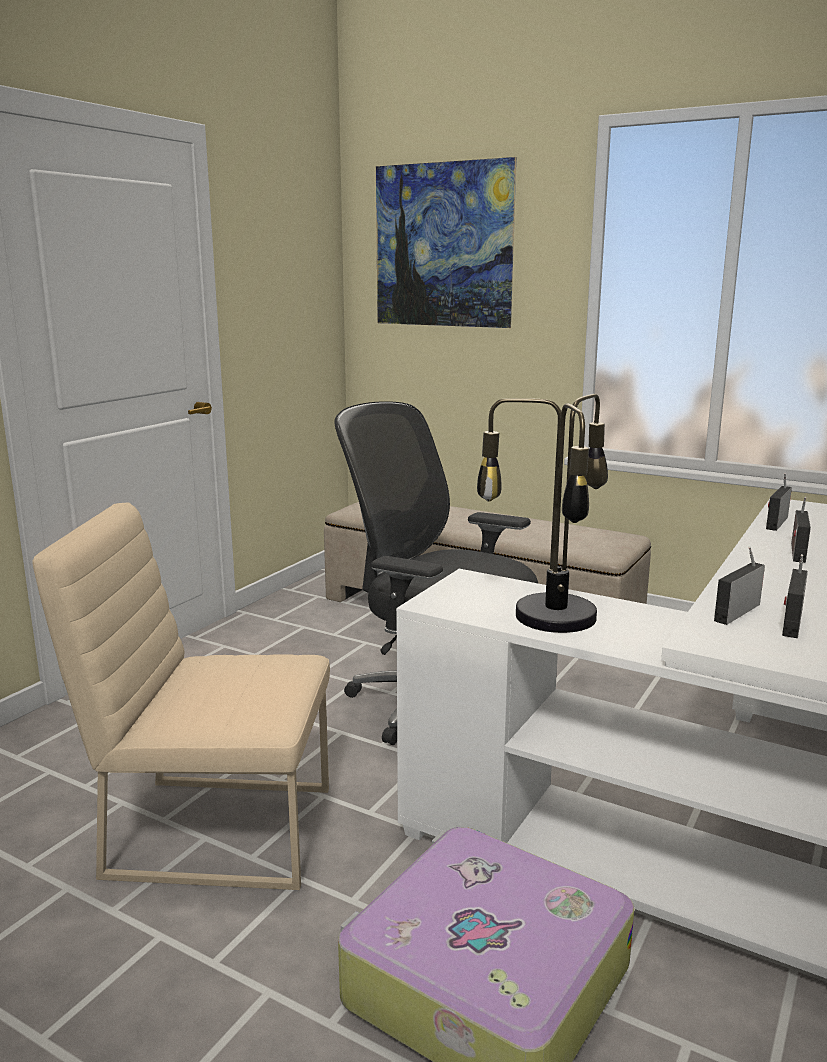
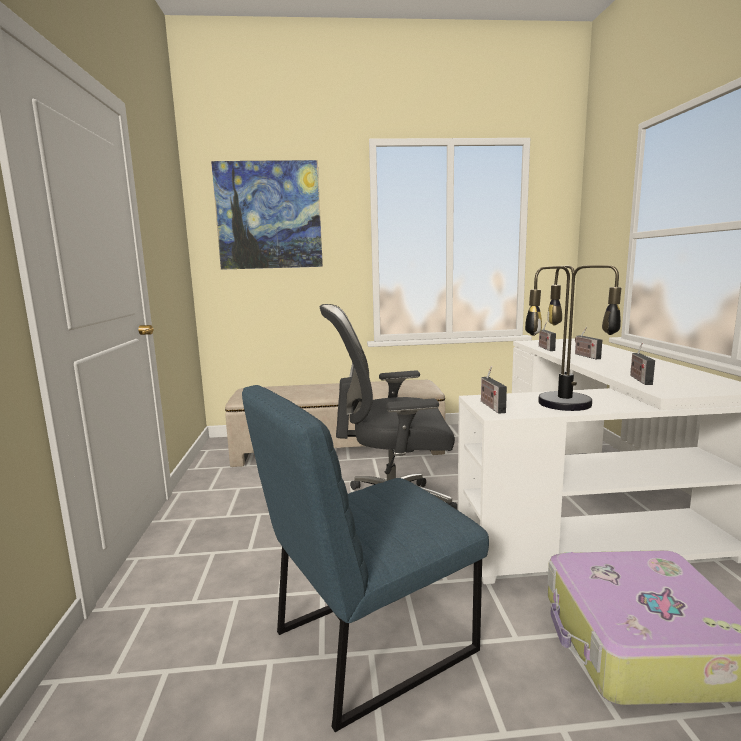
camera: 35 degrees left, 5 degrees down
beige chair [32,503,330,890] -> blue chair [242,385,489,732]
radio [782,554,808,638] -> radio moved to [481,366,507,414]

